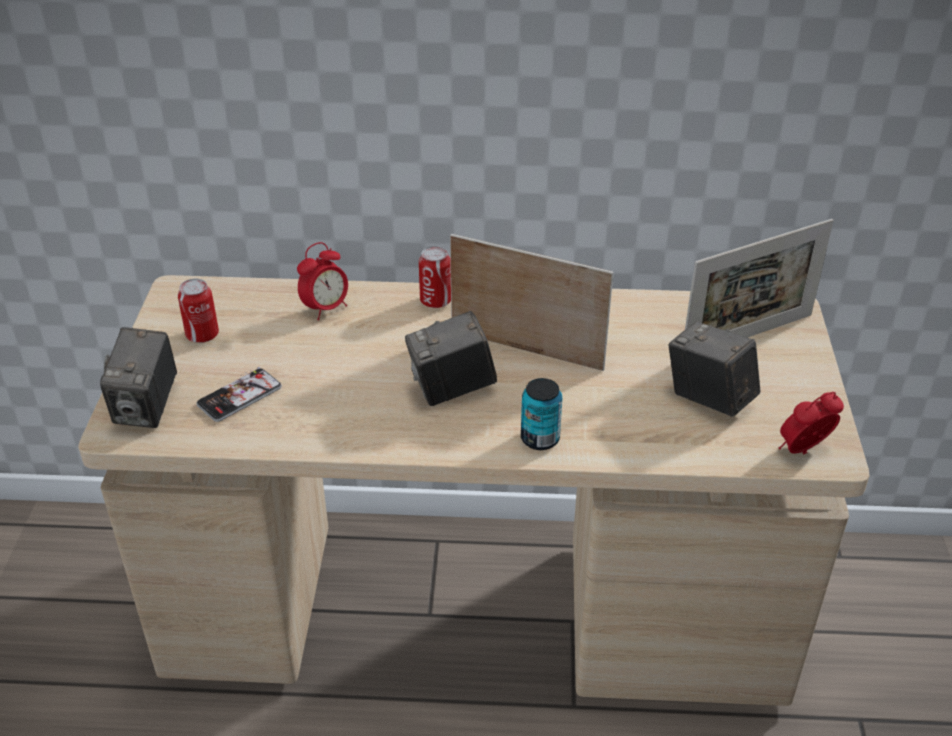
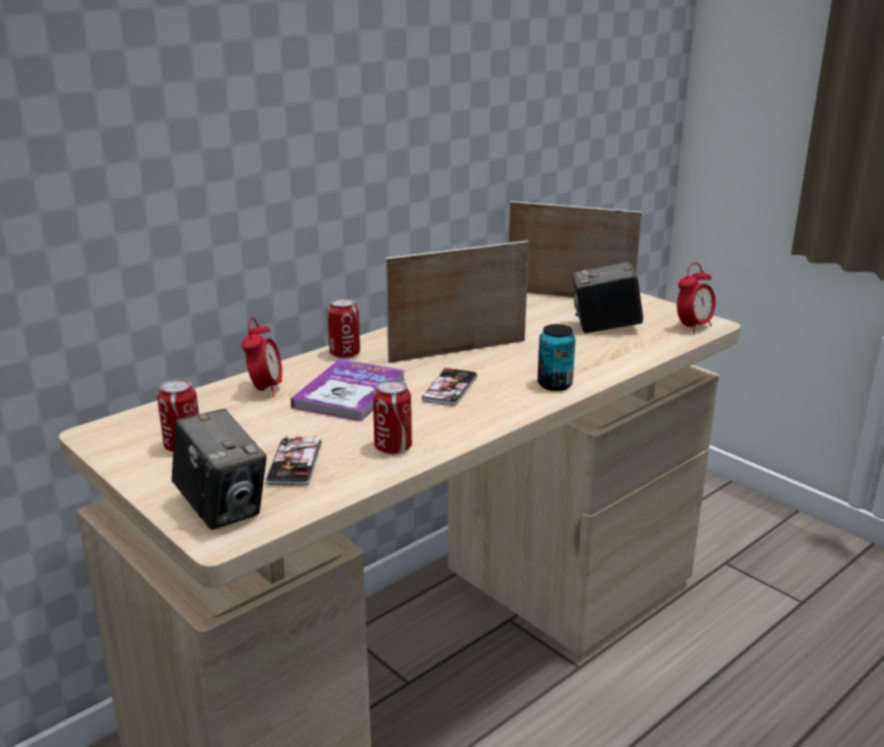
camera: 45 degrees left, 15 degrees down
camera [405,311,497,406] -> phone [421,368,478,406]
picture frame [685,219,834,338] -> picture frame turned 90 degrees counterclockwise [508,201,642,298]
alarm clock [779,392,844,454] -> alarm clock turned 150 degrees counterclockwise [677,263,716,333]
none -> book [291,359,405,422]
none -> can [373,379,412,454]

